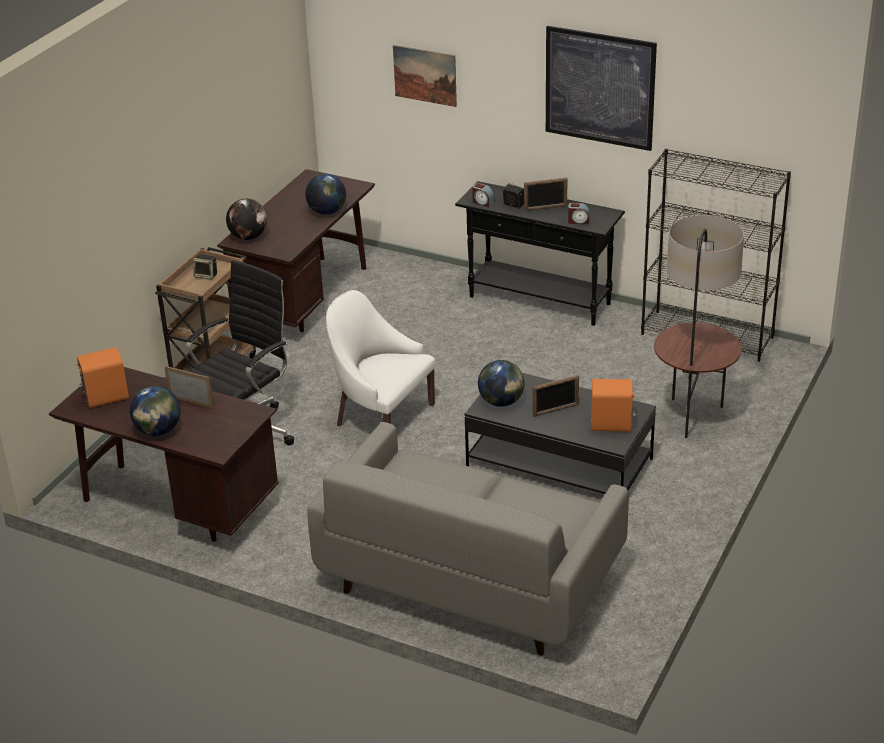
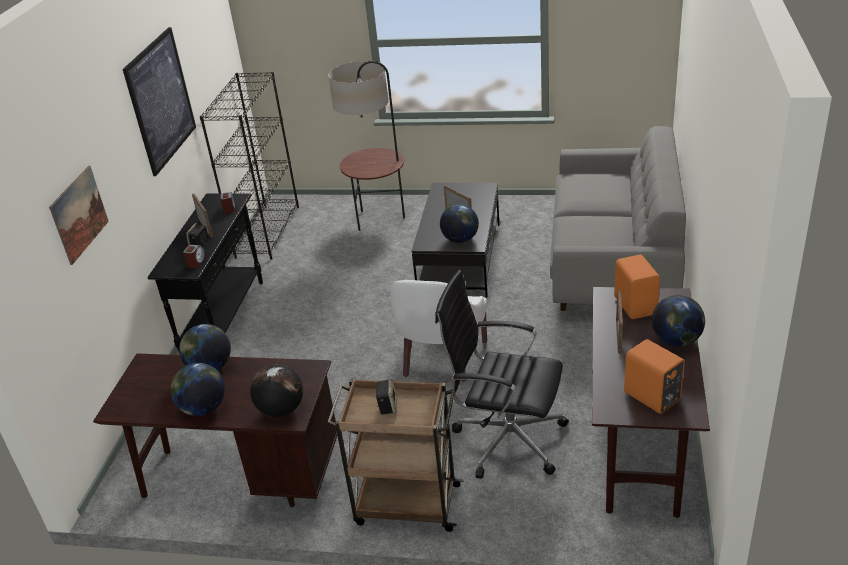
camera: 105 degrees left, 0 degrees up
orange speaker [591,379,635,432] -> orange speaker moved to [614,255,660,319]
none -> globe [171,363,225,416]

